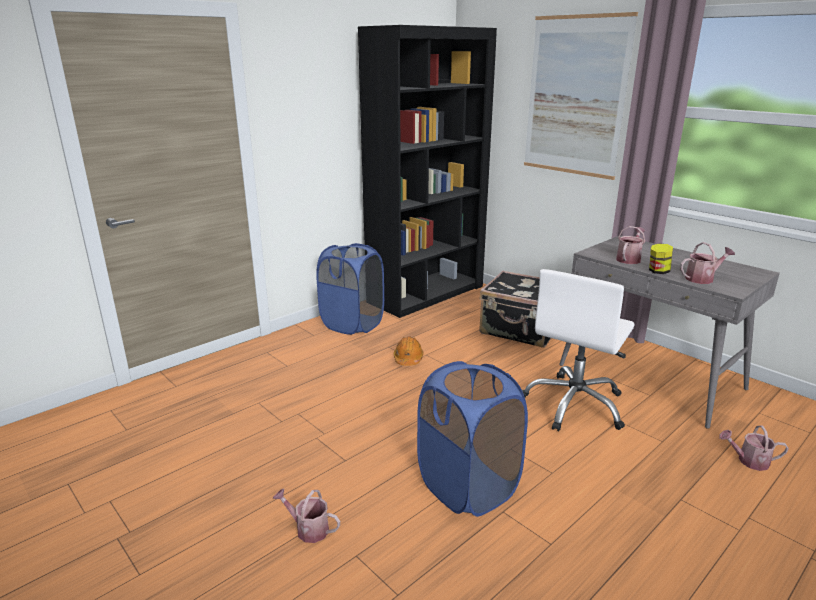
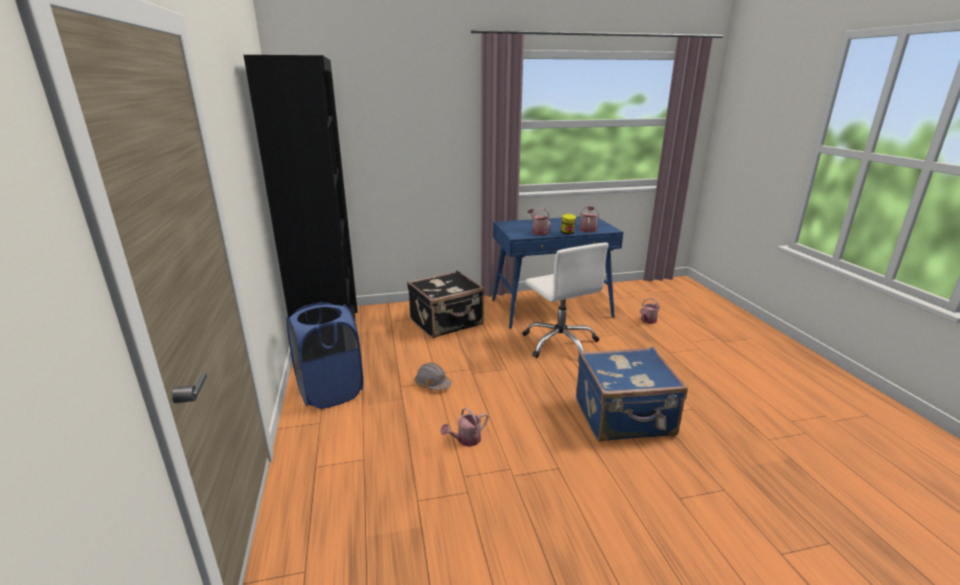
camera: 60 degrees left, 0 degrees up
watering can [273,489,340,543] -> watering can moved to [440,408,488,447]
orange hard hat [394,336,423,366] -> grey hard hat [415,363,452,390]
blue laundry basket [417,361,528,517] -> blue suitcase [576,347,688,442]
picture [524,12,638,180] -> none
grey desk [559,236,780,429] -> blue desk [492,216,624,329]

